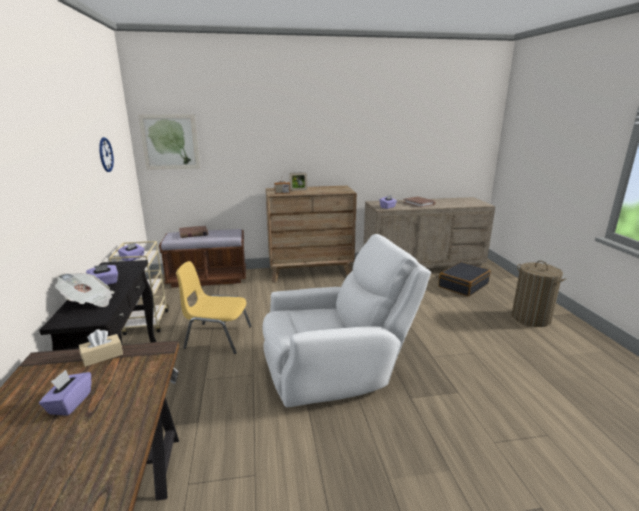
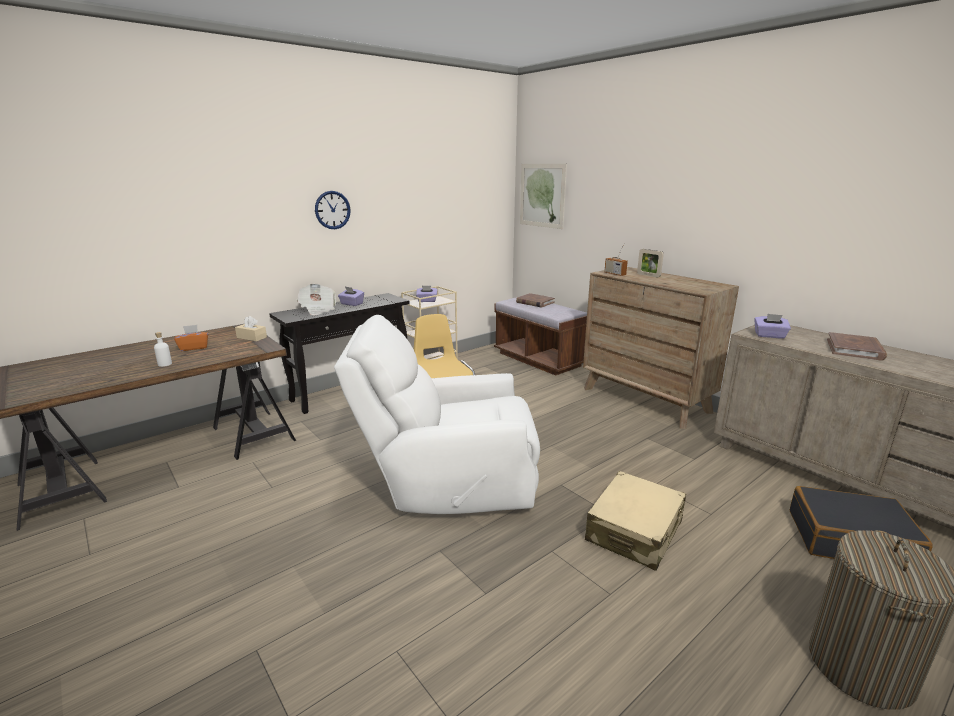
camera: 60 degrees right, 0 degrees up
purple tissue box [39,369,91,416] -> orange tissue box [174,325,208,351]
wall clock [99,137,114,172] -> wall clock moved to [315,191,351,229]
white armchair [262,234,431,407] -> white armchair turned 135 degrees clockwise [334,315,540,514]
none -> white bottle [154,332,172,367]
none -> beige suitcase [585,471,686,571]

